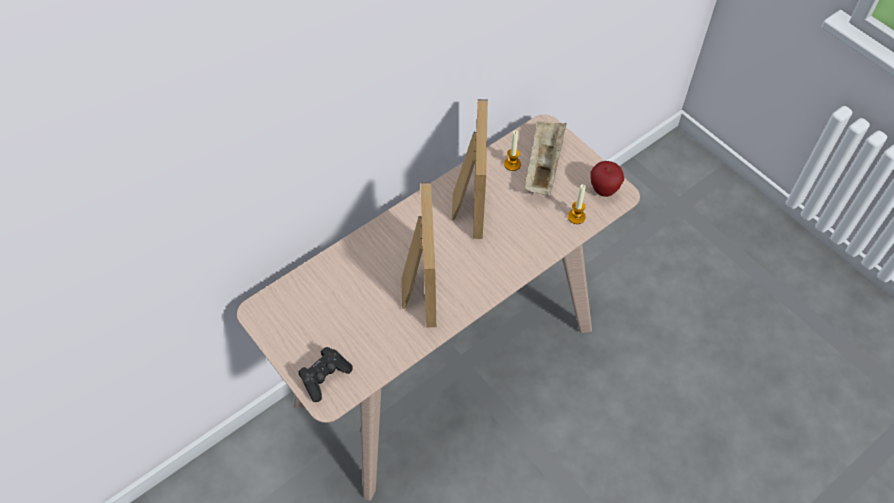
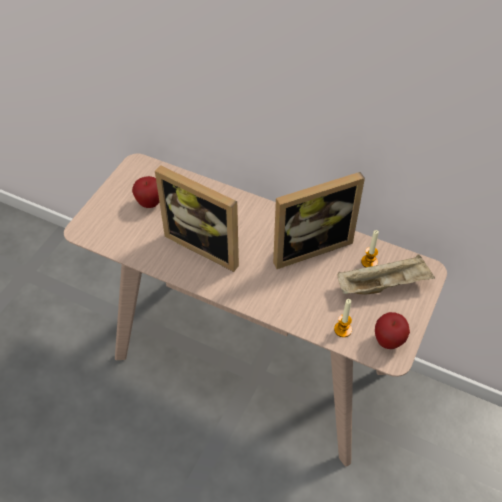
camera: 65 degrees right, 5 degrees down
black game controller [298,347,353,402] -> none
picture frame [401,182,436,328] -> picture frame turned 60 degrees clockwise [155,165,239,272]
none -> apple [132,176,159,208]

